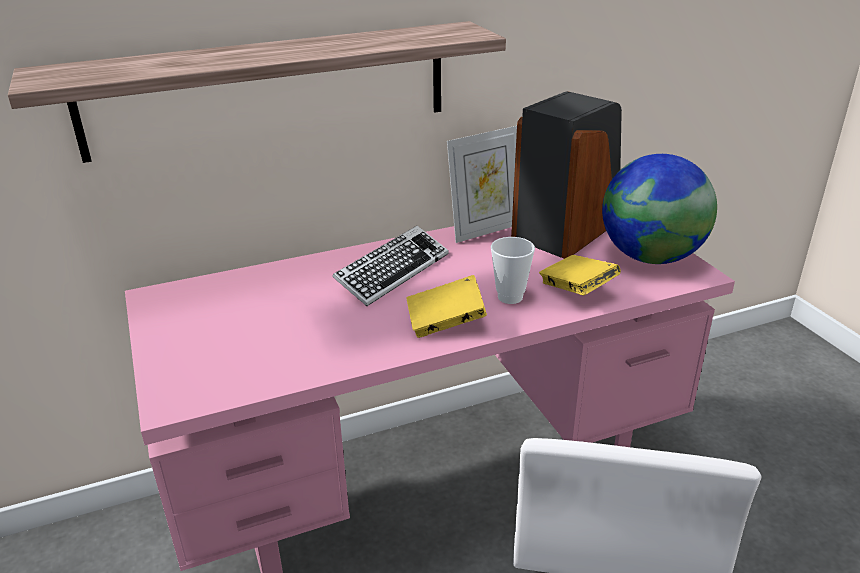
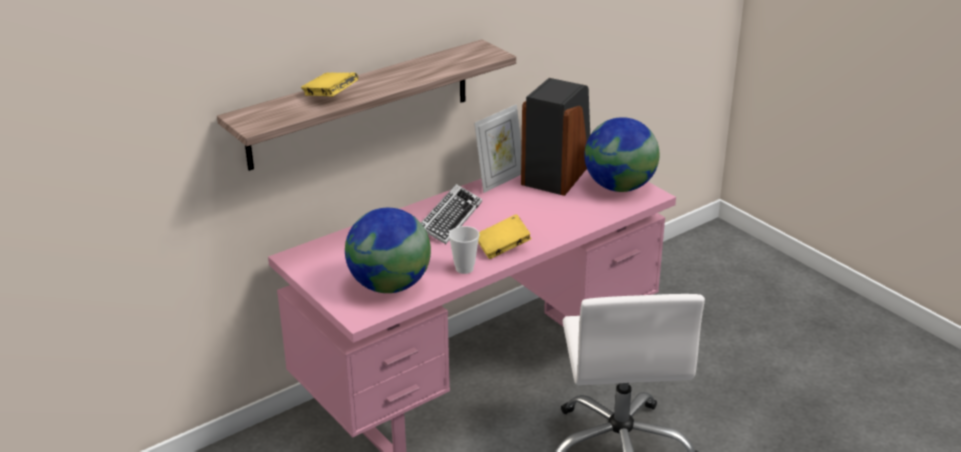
camera: 15 degrees left, 0 degrees up
cup [491,237,535,304] -> cup moved to [449,226,480,274]
yellow book [539,255,621,296] -> yellow book moved to [301,72,359,97]
none -> globe [345,208,431,293]

